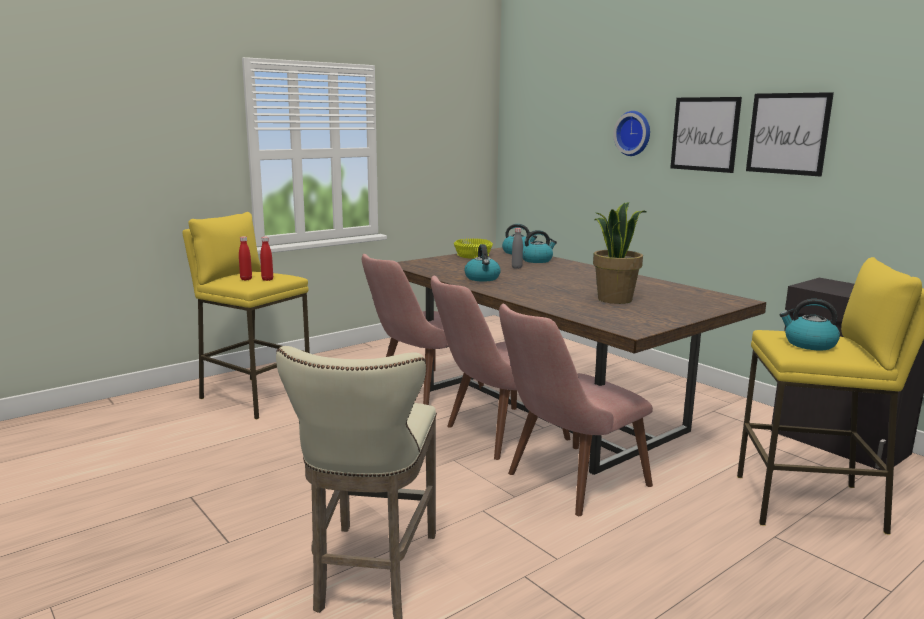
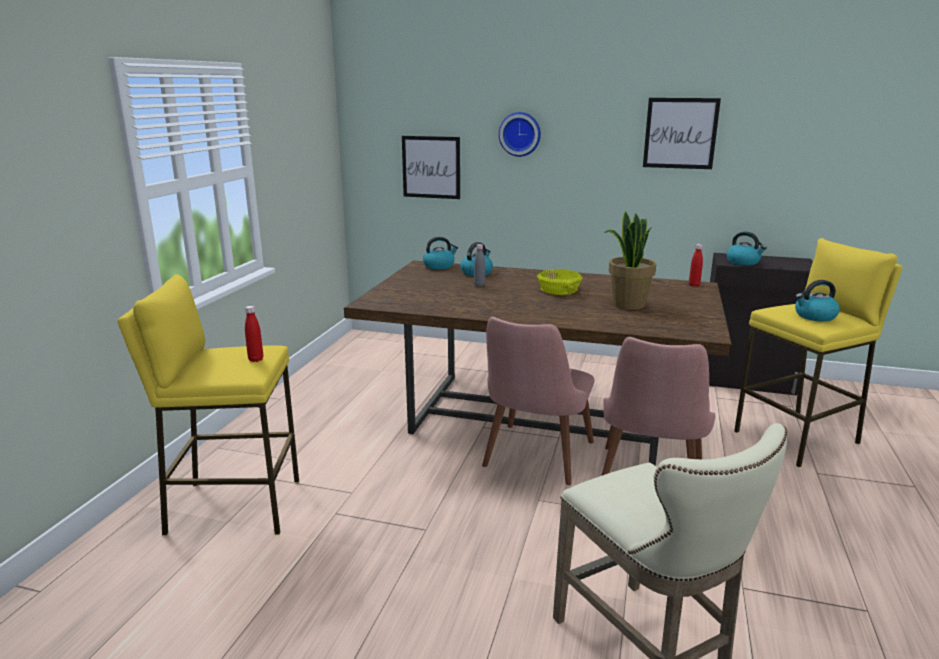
camera: 35 degrees left, 5 degrees up
red bottle [239,236,252,280] -> red bottle moved to [689,244,703,287]
pink chair [362,254,484,405] -> none
yellow bowl [454,238,493,259] -> yellow bowl moved to [537,269,583,295]
kettle [465,244,501,282] -> kettle moved to [727,231,767,266]
picture [670,97,742,173] -> picture moved to [402,136,460,199]

